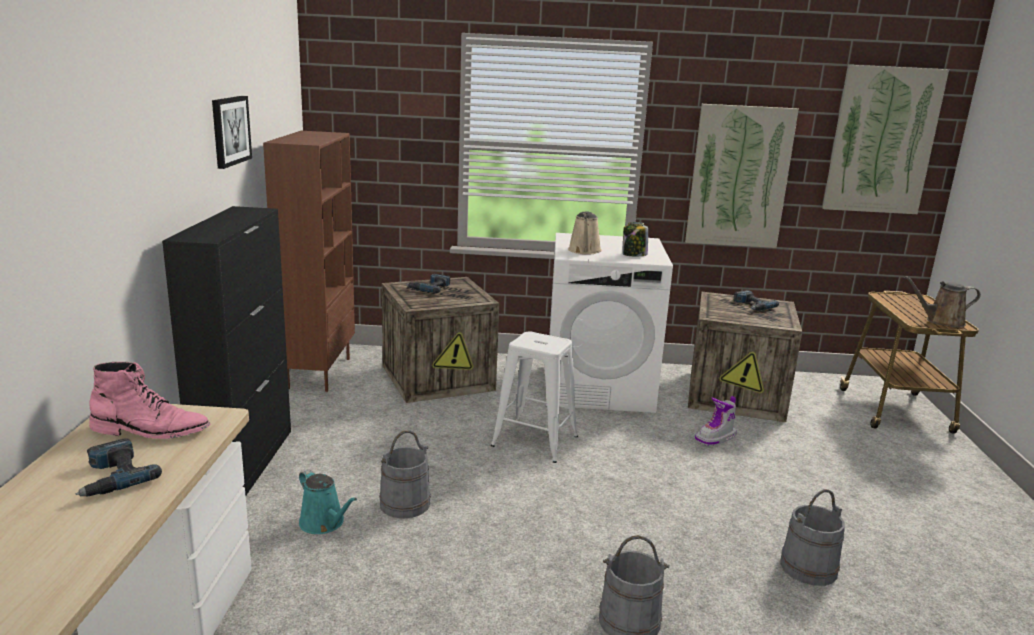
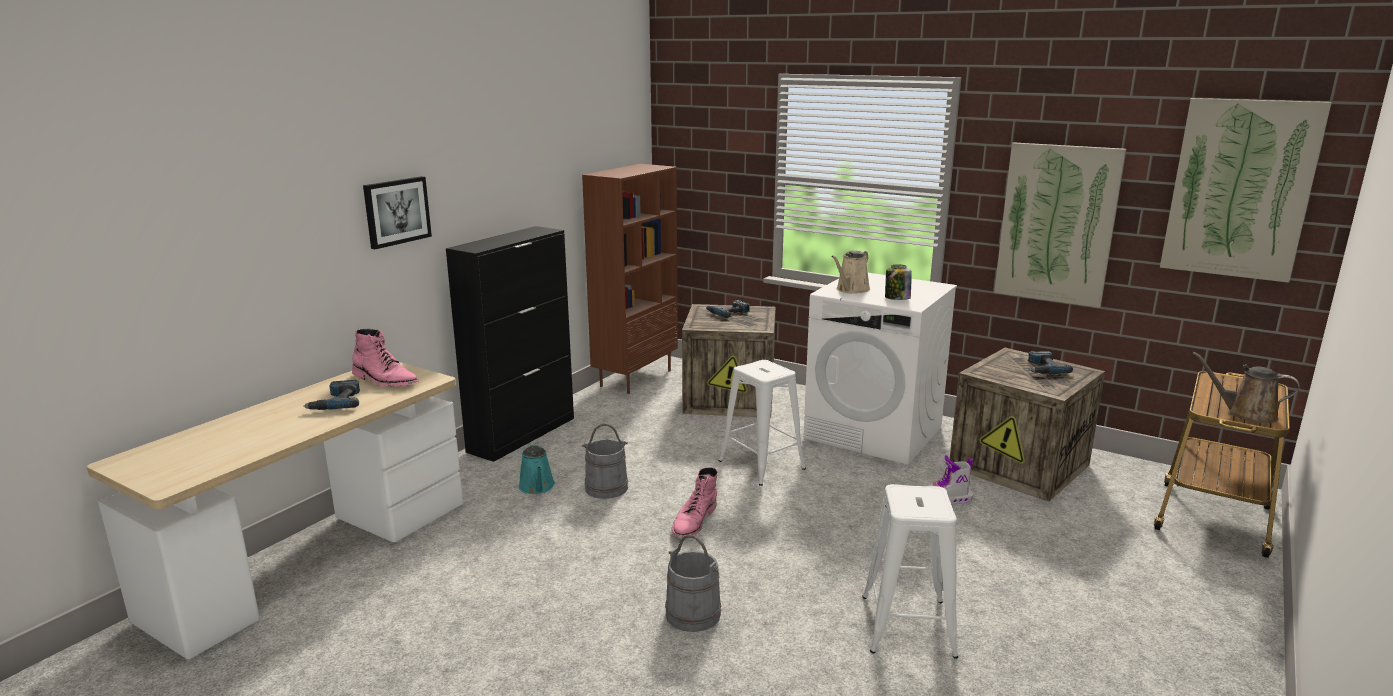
camera: 30 degrees right, 0 degrees up
picture [212,96,252,169] -> picture moved to [363,176,432,249]
grey bucket [780,489,845,586] -> white stool [862,484,958,659]
none -> pink boot [671,467,718,538]

